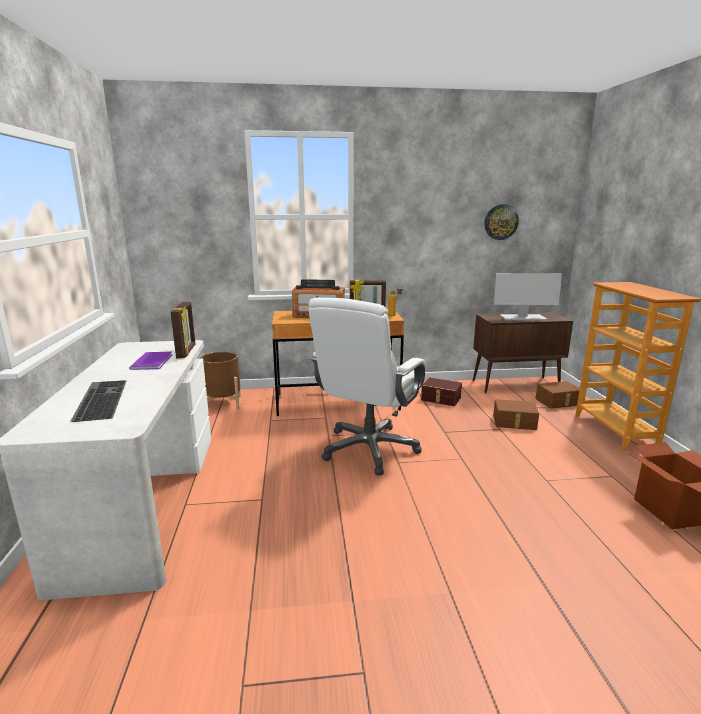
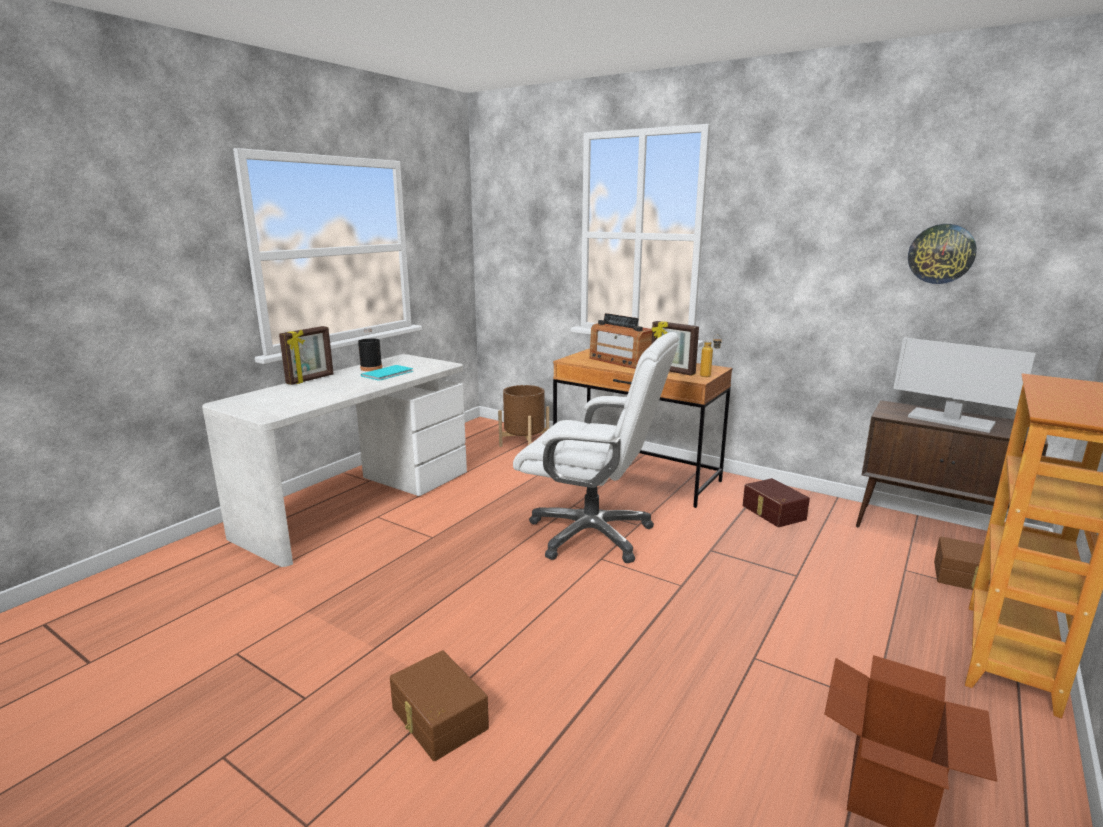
camera: 40 degrees right, 0 degrees up
keyboard [71,380,127,422] -> none
purple book [129,352,172,370] -> turquoise book [361,365,413,381]
picture frame [171,302,195,359] -> picture frame moved to [279,326,334,385]
white office chair [309,298,426,475] -> white office chair turned 135 degrees counterclockwise [513,332,679,563]
brown storage box [493,399,539,430] -> brown storage box moved to [390,650,489,761]
none -> black bottle [358,328,382,371]

